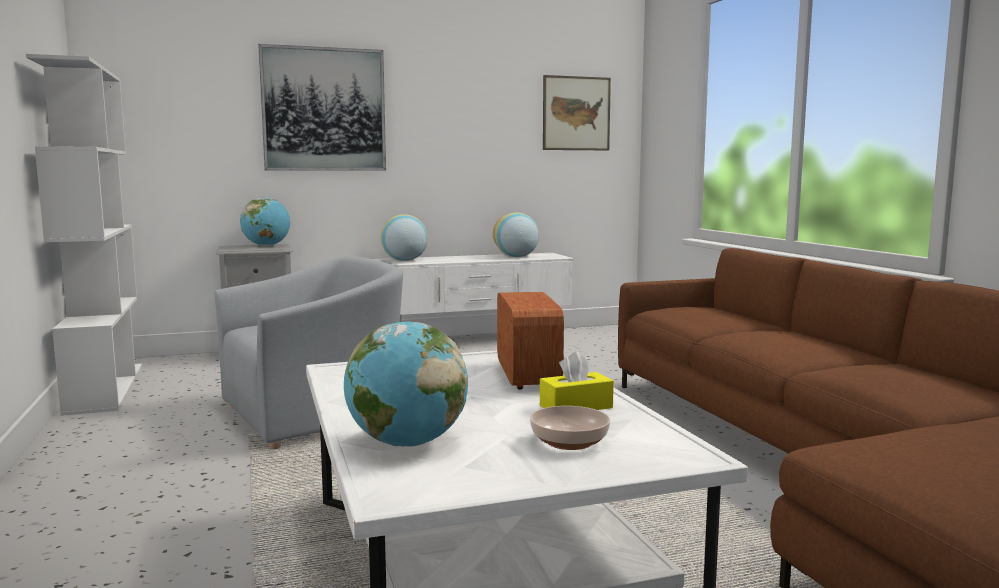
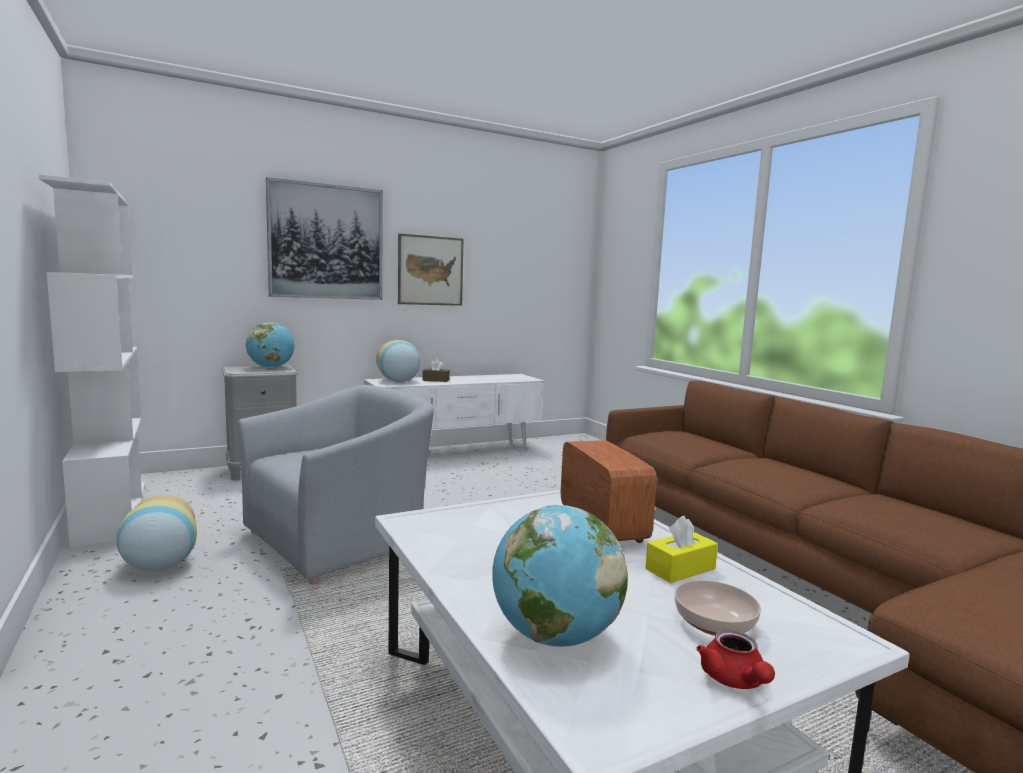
camera: 10 degrees left, 0 degrees up
vase [493,213,539,257] -> vase moved to [116,495,197,571]
picture [543,75,611,150] -> picture moved to [398,233,463,306]
none -> brown tissue box [423,359,450,382]
none -> red teapot [696,630,775,689]

